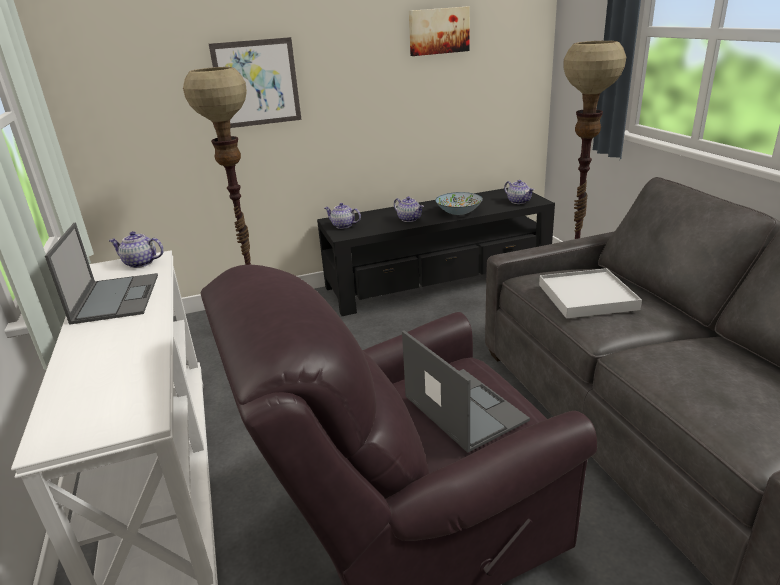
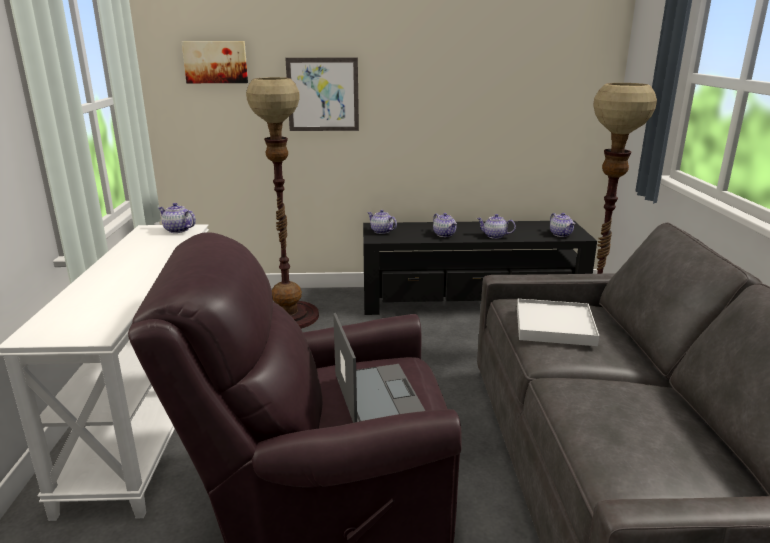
camera: 15 degrees right, 5 degrees down
laptop [45,223,158,324] -> none
picture [409,7,470,56] -> picture moved to [182,41,248,83]
bowl [435,192,483,215] -> teapot [477,214,516,239]

